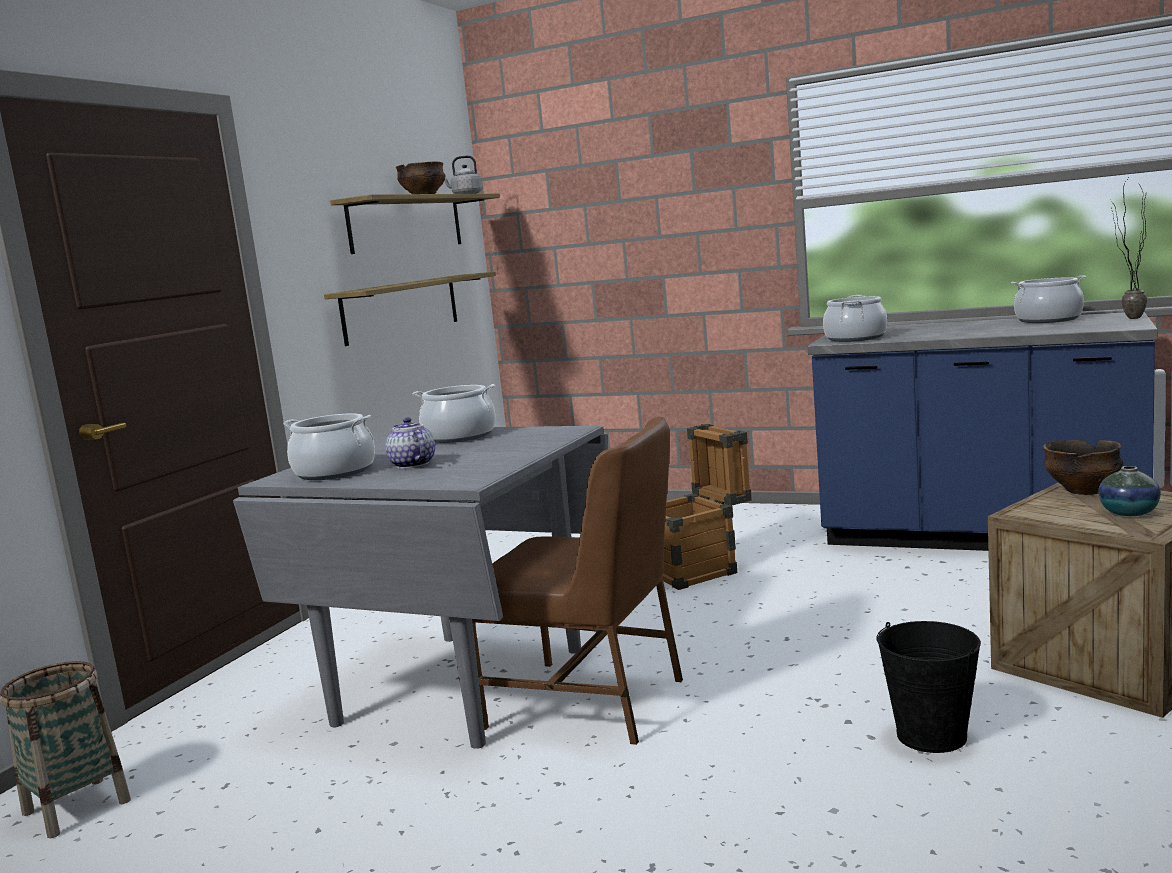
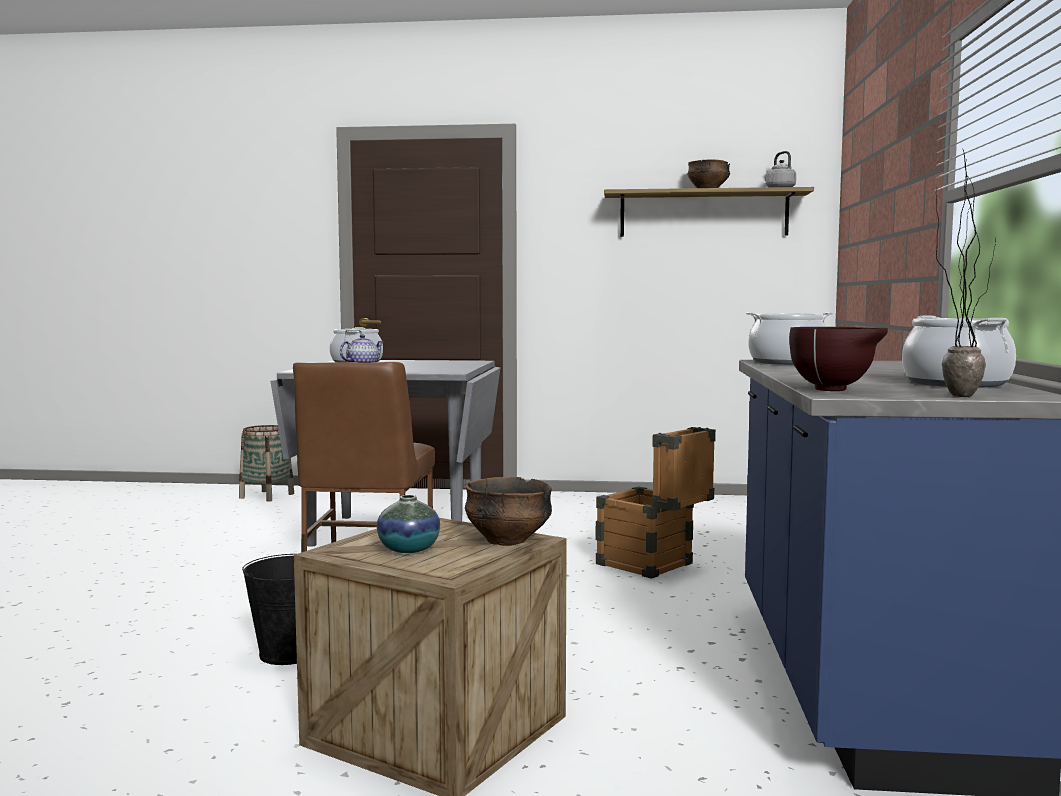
camera: 70 degrees right, 5 degrees down
shelf [324,272,496,346] -> none
cooking pot [412,384,495,443] -> none
none -> brown bowl [789,327,888,391]

